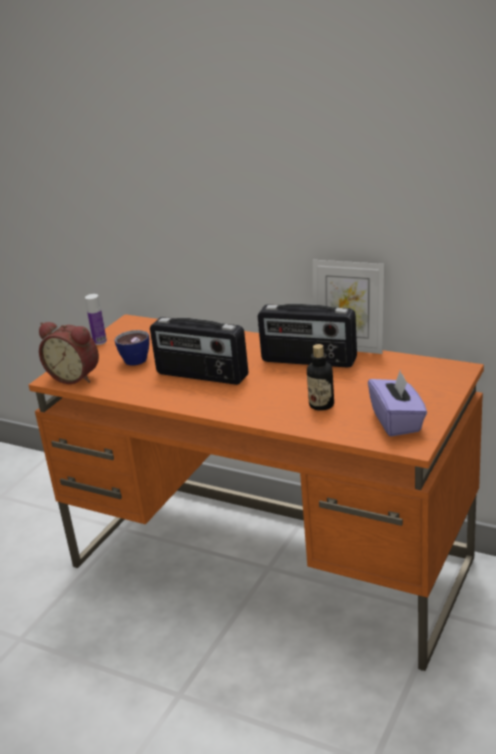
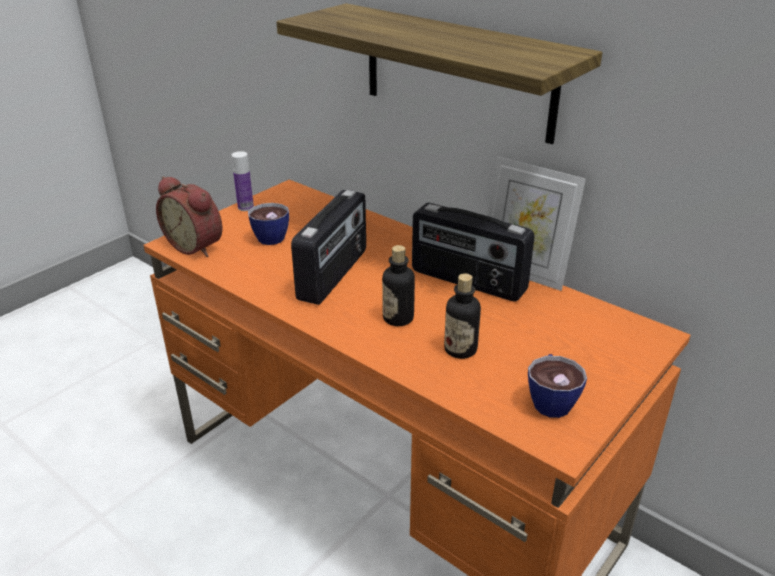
camera: 10 degrees right, 5 degrees up
radio [150,317,248,385] -> radio turned 105 degrees counterclockwise [291,190,366,305]
purple tissue box [368,371,427,437] -> cup [528,354,587,418]
none -> shelf [276,3,602,144]
none -> bottle [382,245,415,326]

